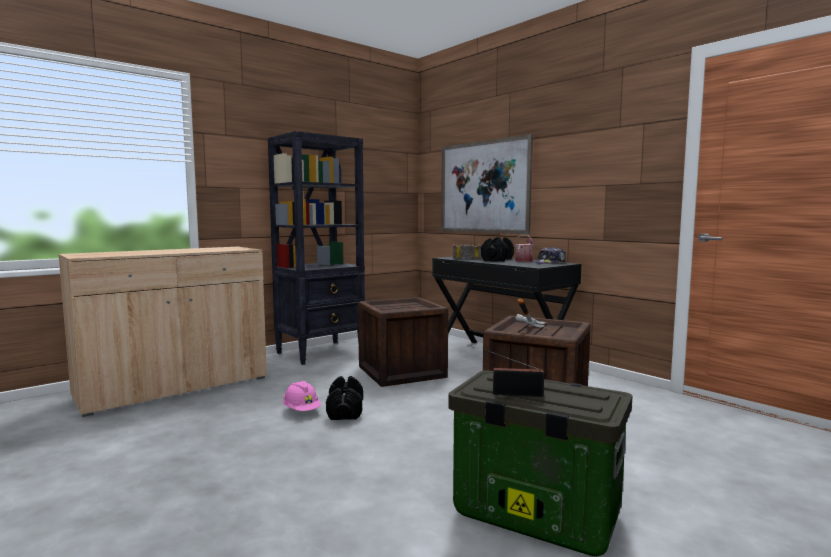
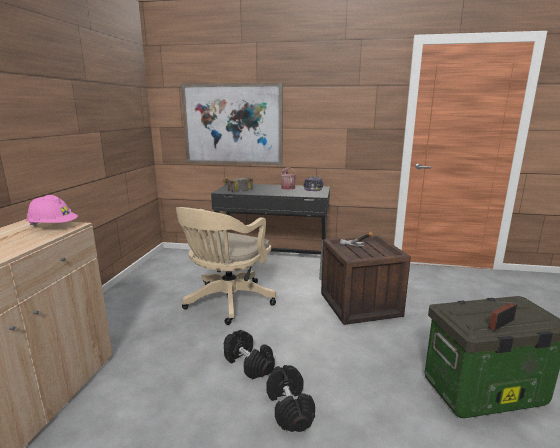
camera: 40 degrees left, 10 degrees up
black bookcase [268,131,365,365] -> none
pink hard hat [283,381,321,411] -> pink hard hat moved to [26,195,78,226]
crate [358,297,448,387] -> beige office chair [176,207,276,325]
black dumbbell [481,237,514,262] -> black dumbbell moved to [266,365,315,432]

